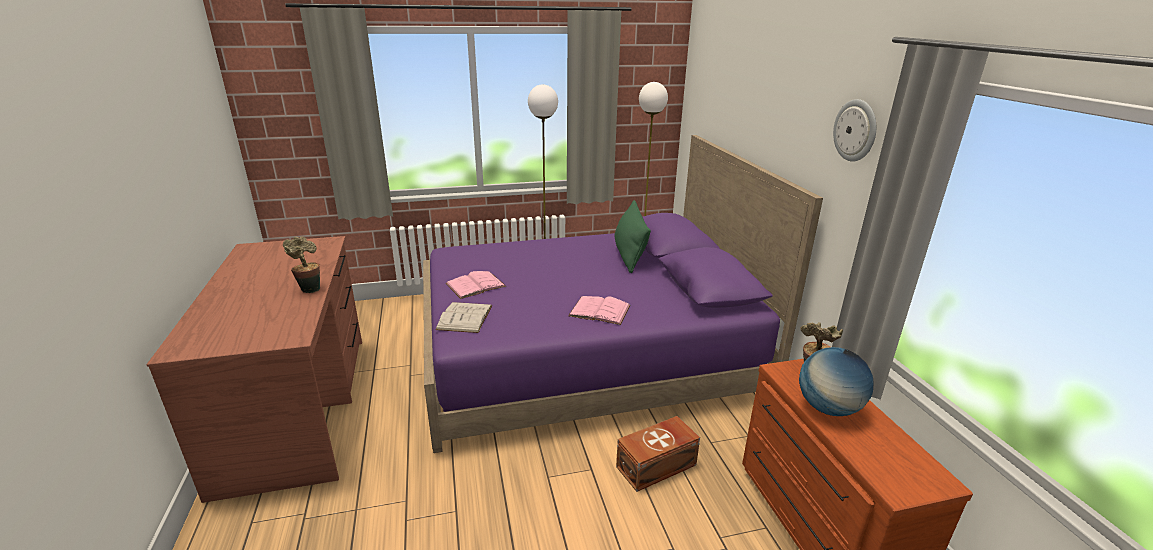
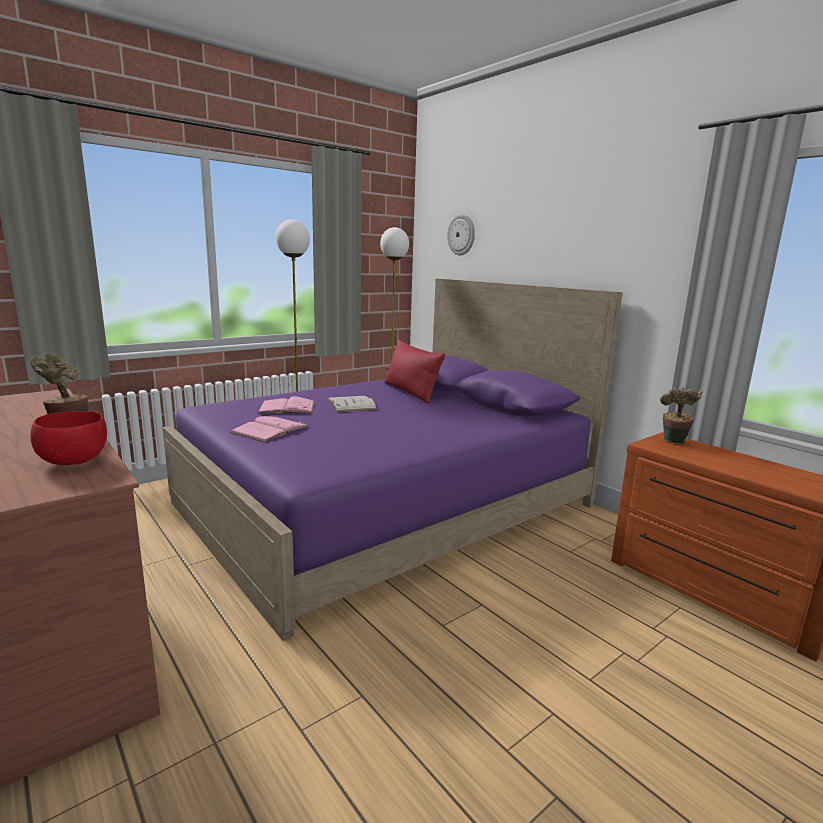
camera: 25 degrees left, 10 degrees down
white book [435,302,492,333] -> white book moved to [327,396,378,412]
pink book [568,296,630,325] -> pink book moved to [257,396,315,414]
green pillow [615,200,651,273] -> red pillow [384,340,445,404]
brown storage box [616,416,700,492] -> none
globe [799,347,873,416] -> none
wall clock [833,99,876,162] -> wall clock moved to [447,214,475,255]
none -> red bowl [30,411,107,465]

